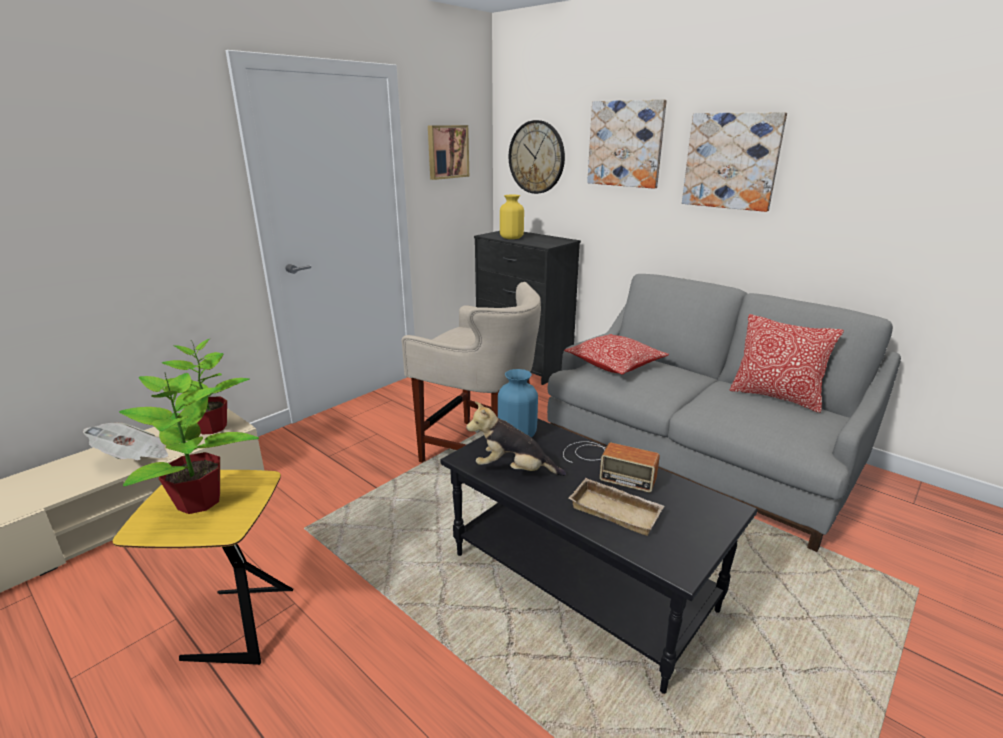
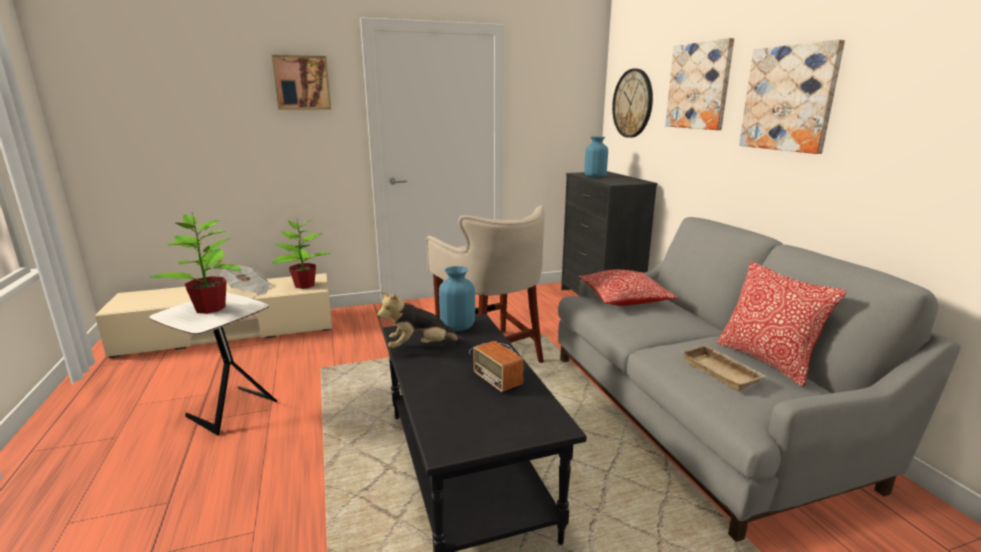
camera: 30 degrees right, 5 degrees down
yellow side table [113,470,293,665] -> white side table [149,293,277,435]
picture [428,125,469,180] -> picture moved to [272,55,331,110]
plush toy [466,401,566,476] -> plush toy turned 60 degrees counterclockwise [377,291,464,348]
yellow vase [500,195,524,239] -> blue vase [584,136,608,178]
beige tray [569,478,664,536] -> beige tray moved to [681,344,767,391]

